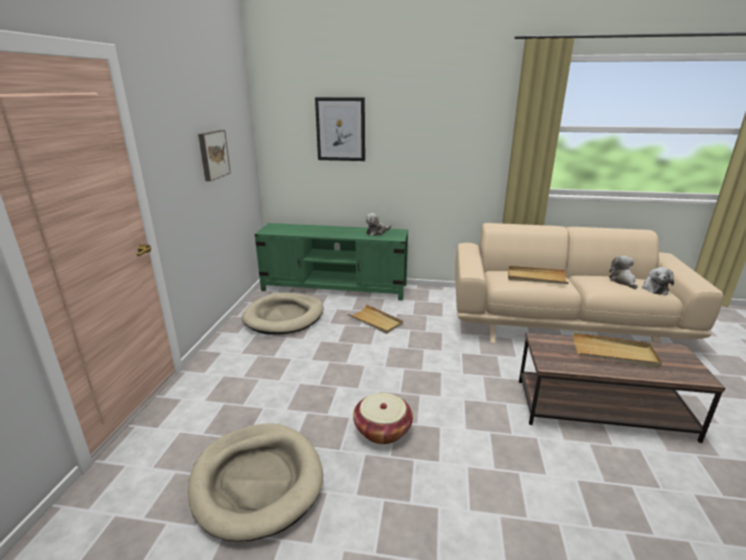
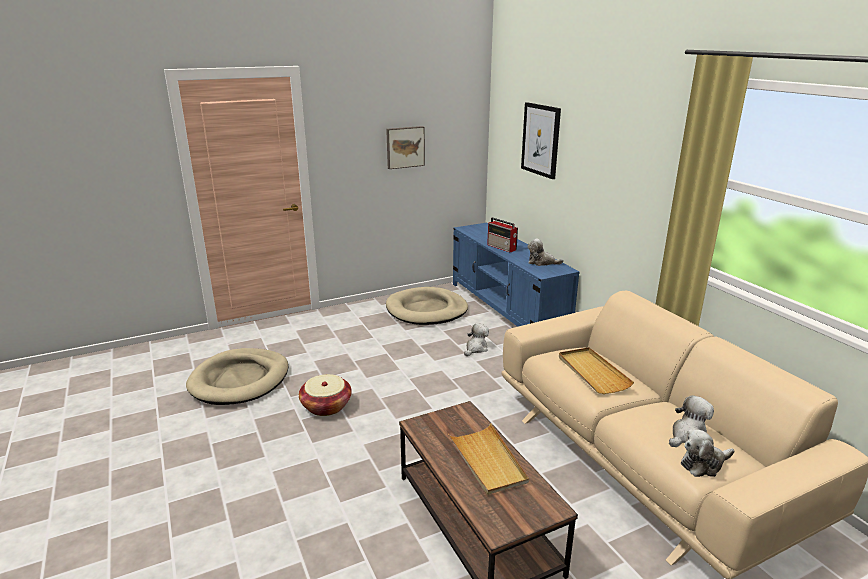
camera: 55 degrees right, 0 degrees up
green tv stand [254,223,408,301] -> blue tv stand [453,223,580,327]
beige tray [348,304,403,334] -> plush toy [464,324,489,356]
none -> radio [487,217,518,253]

